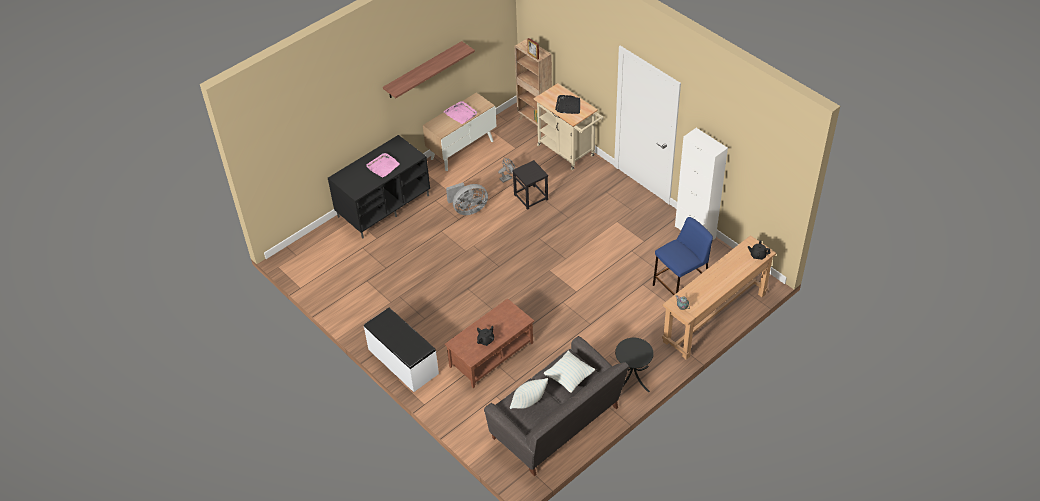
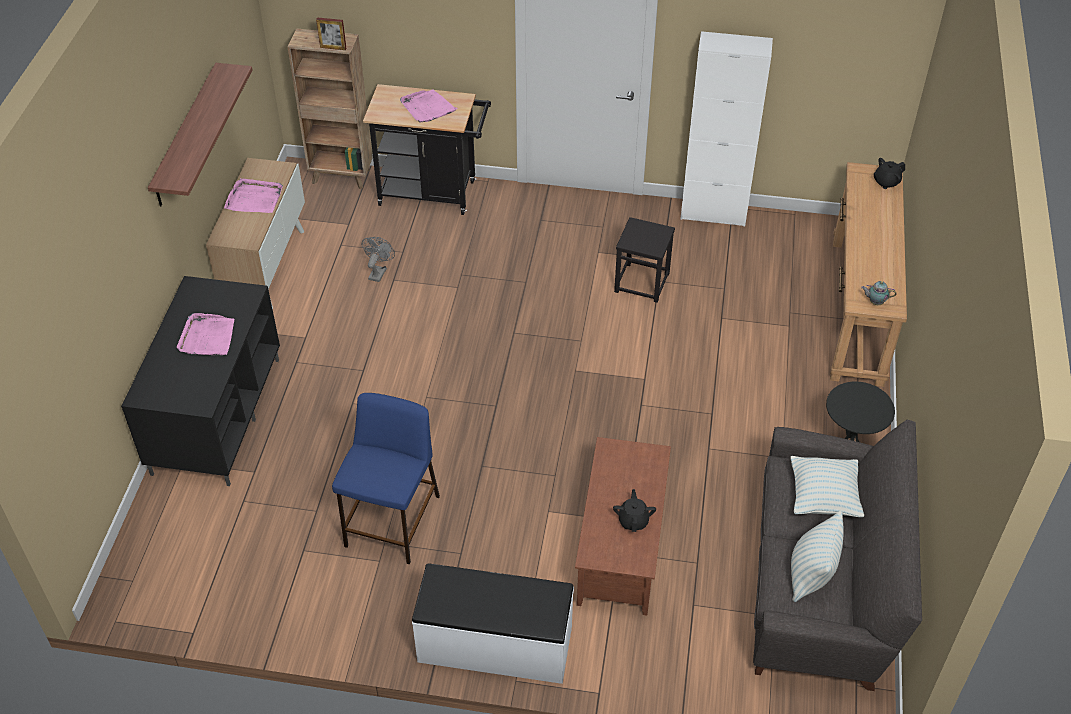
camera: 40 degrees left, 0 degrees up
grey fan [446,182,488,215] -> none
black stool [512,160,548,210] -> black stool moved to [614,217,675,303]
beige cart [533,83,603,170] -> black cart [363,84,491,215]
black tray [555,95,580,114] -> pink tray [400,89,458,123]
blue stool [653,217,713,295] -> blue stool moved to [332,393,440,564]

